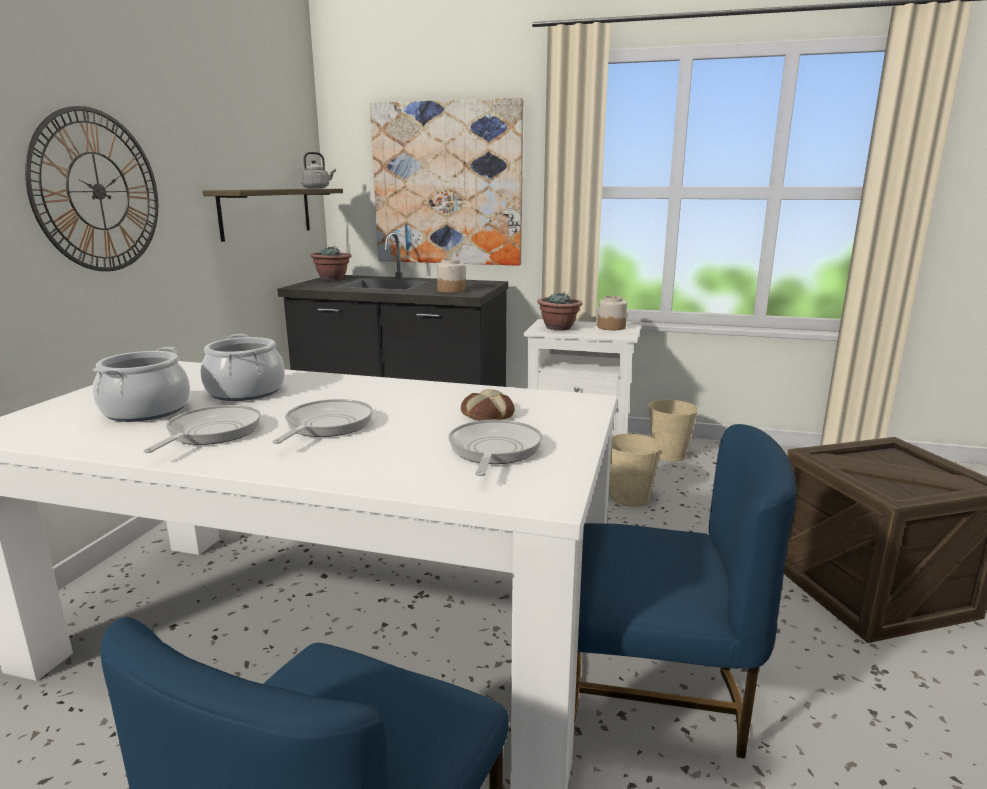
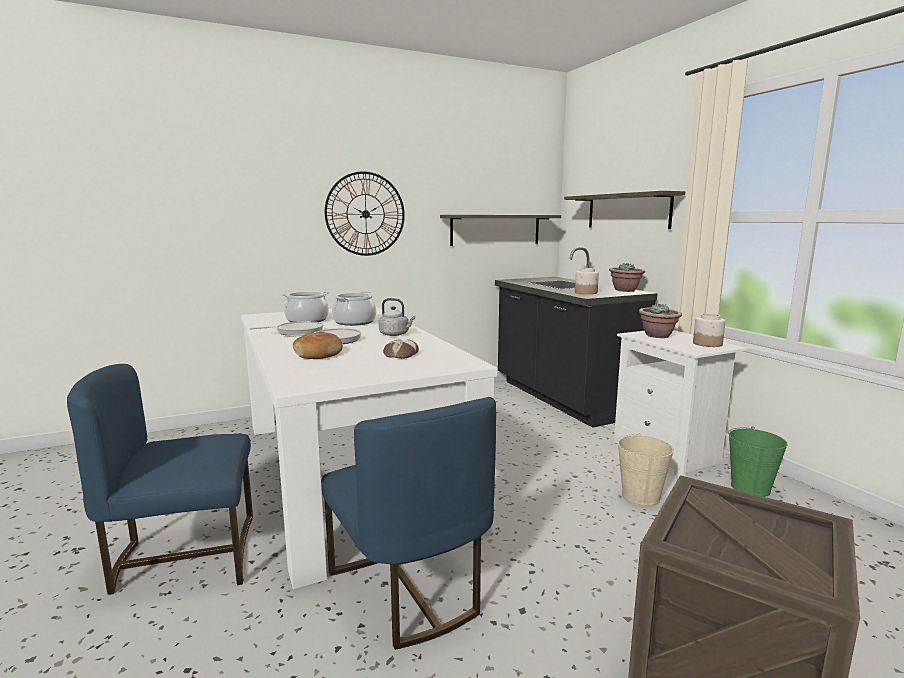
camera: 50 degrees right, 5 degrees down
grey kettle [300,152,336,189] -> grey kettle moved to [379,298,415,336]
potted plant [310,246,351,281] -> potted plant moved to [609,263,645,292]
picture [370,98,523,266] -> shelf [564,191,685,229]
frying pan [448,420,542,476] -> none
beige bucket [648,398,698,461] -> green bucket [728,426,788,497]
none -> bread [293,332,343,359]

